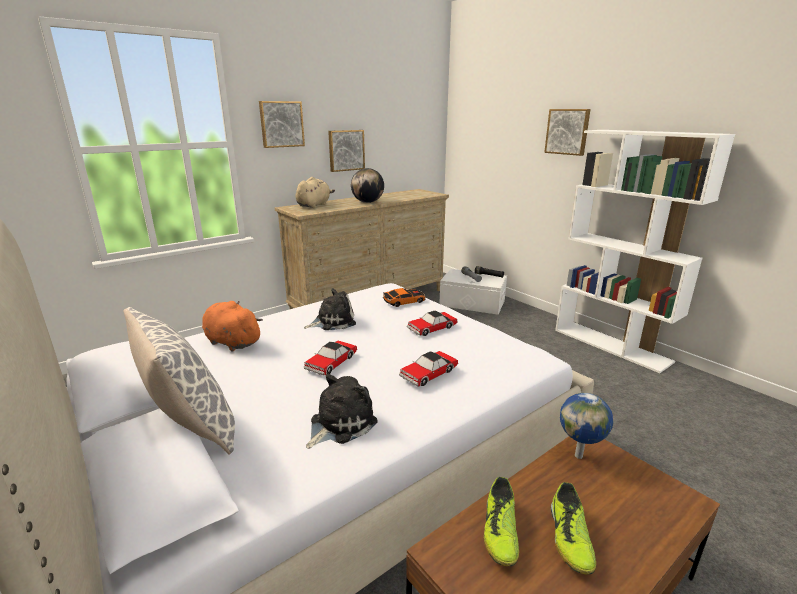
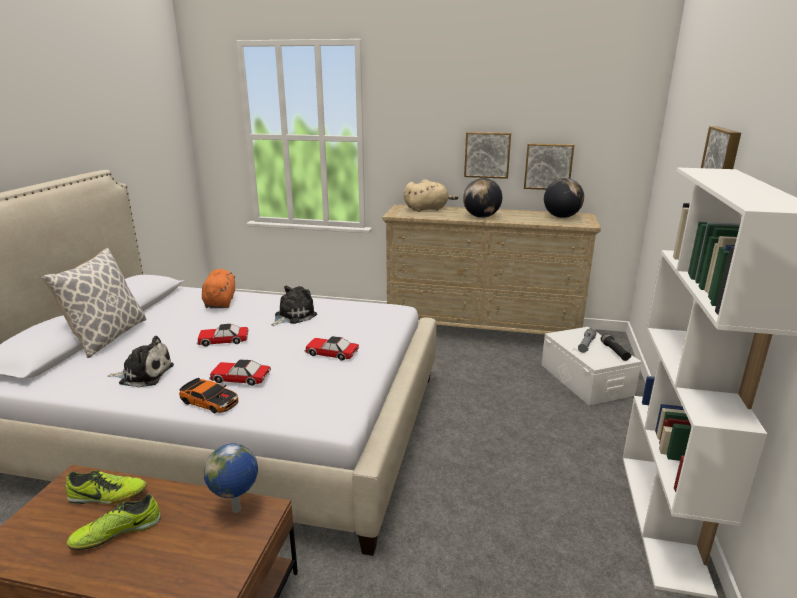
camera: 50 degrees right, 0 degrees up
picture [259,101,305,148] -> picture moved to [524,143,574,190]
plush toy [304,288,356,330] -> plush toy turned 75 degrees counterclockwise [272,286,317,326]
toy car [383,288,425,307] -> toy car moved to [179,378,239,413]
shoe [484,477,519,566] -> shoe turned 150 degrees counterclockwise [65,470,147,504]
none -> globe [544,178,584,218]

